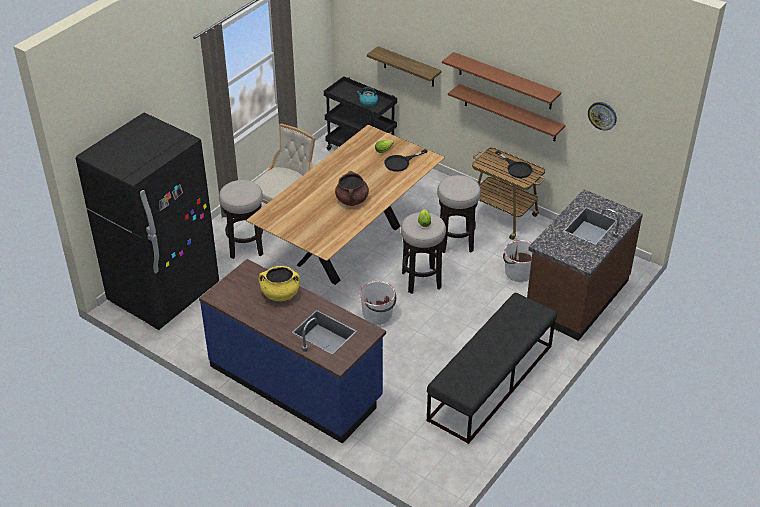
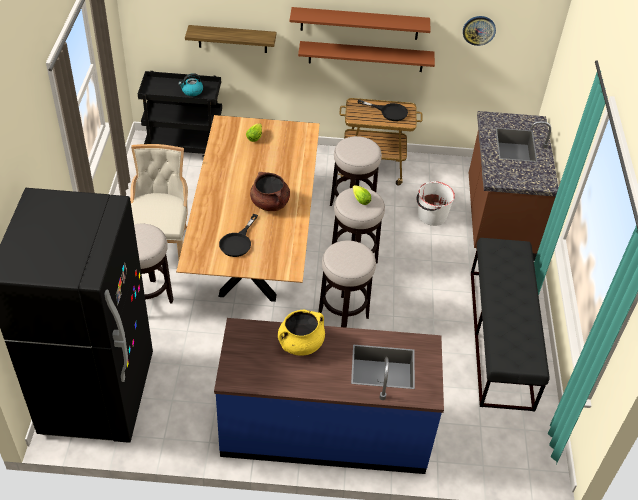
camera: 35 degrees left, 5 degrees up
white bucket [359,281,396,325] -> stool [318,241,376,328]
black frying pan [384,149,428,172] -> black frying pan moved to [219,214,258,257]

